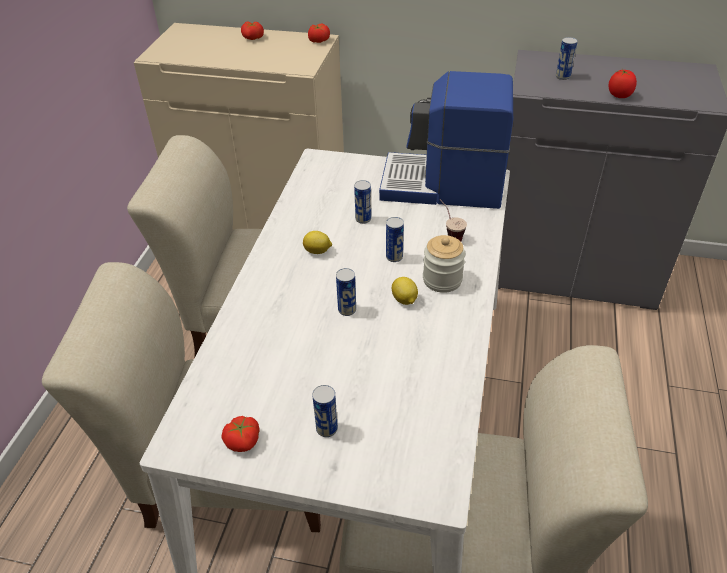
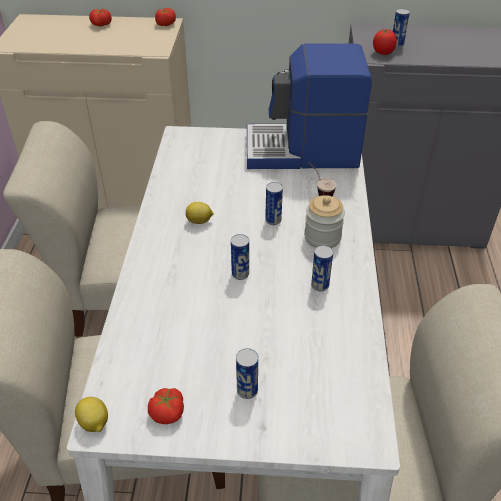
camera: 10 degrees left, 0 degrees up
can [354,180,371,224] -> can moved to [311,245,333,291]
lemon [392,277,418,305] -> lemon moved to [75,397,108,432]
tomato [609,69,637,98] -> tomato moved to [373,29,397,55]

